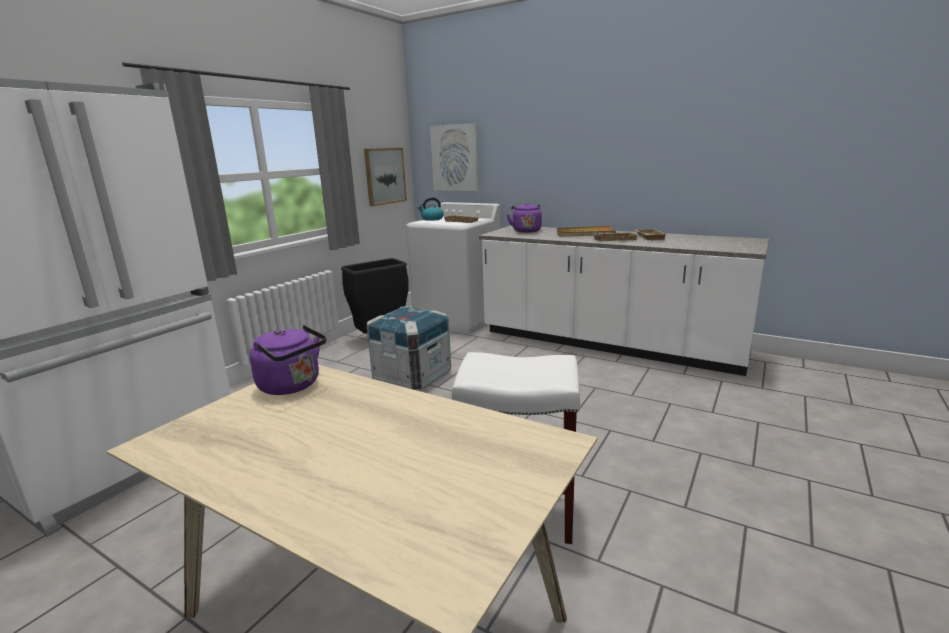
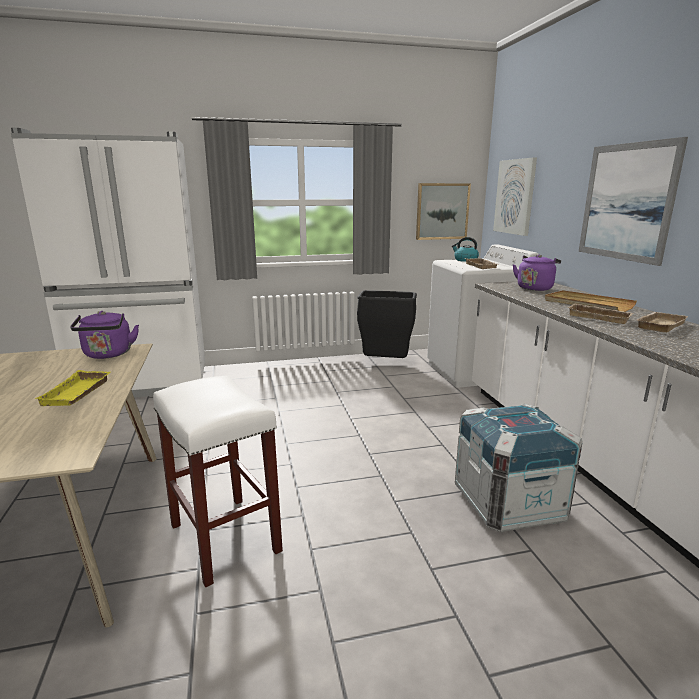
camera: 45 degrees right, 0 degrees up
crate [367,306,451,391] -> crate moved to [455,404,583,533]
none -> yellow tray [35,370,110,406]
none -> picture [579,137,688,266]

